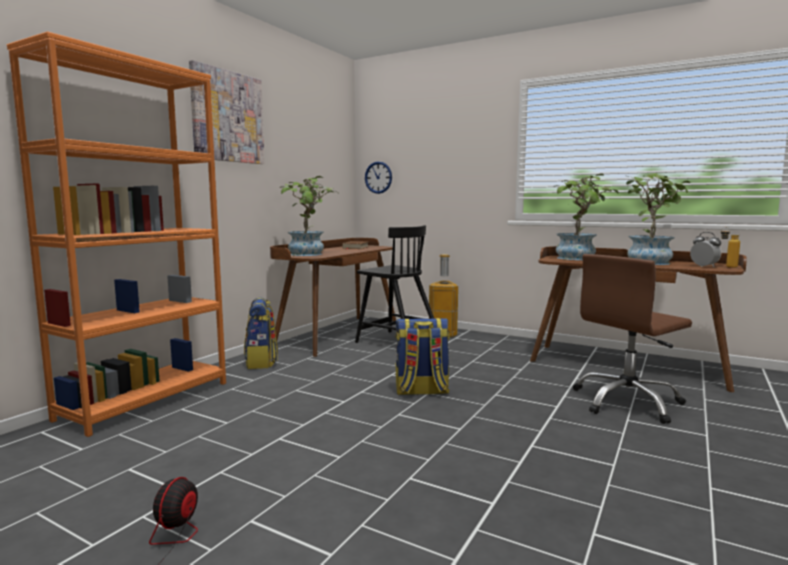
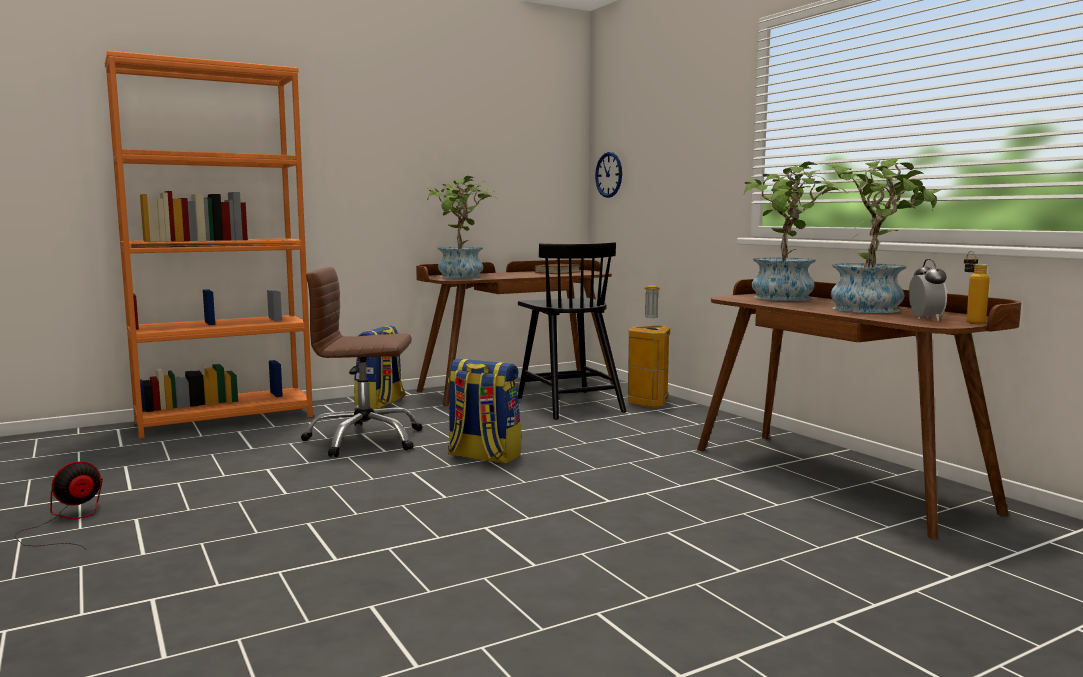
camera: 30 degrees right, 0 degrees up
picture [189,60,265,164] -> none
brown office chair [573,254,692,424] -> brown office chair moved to [301,267,423,457]

